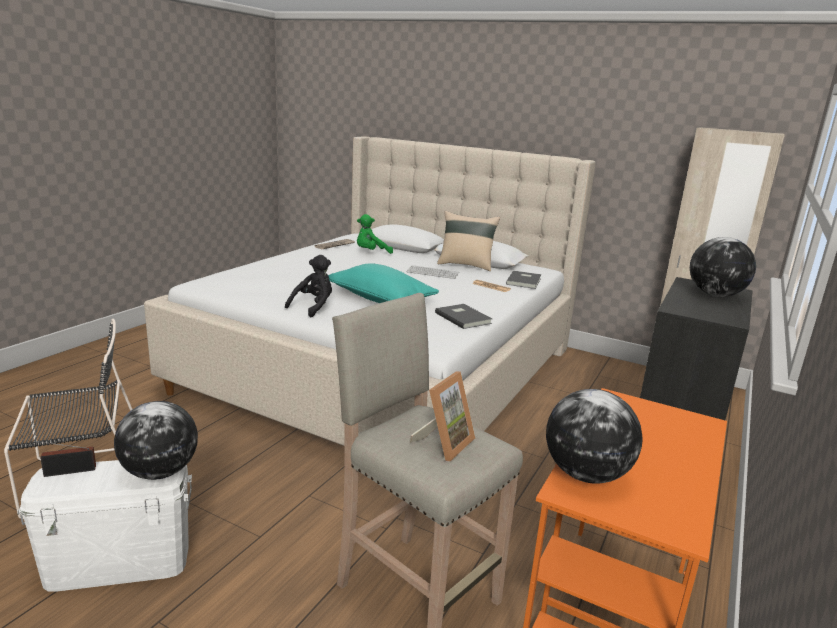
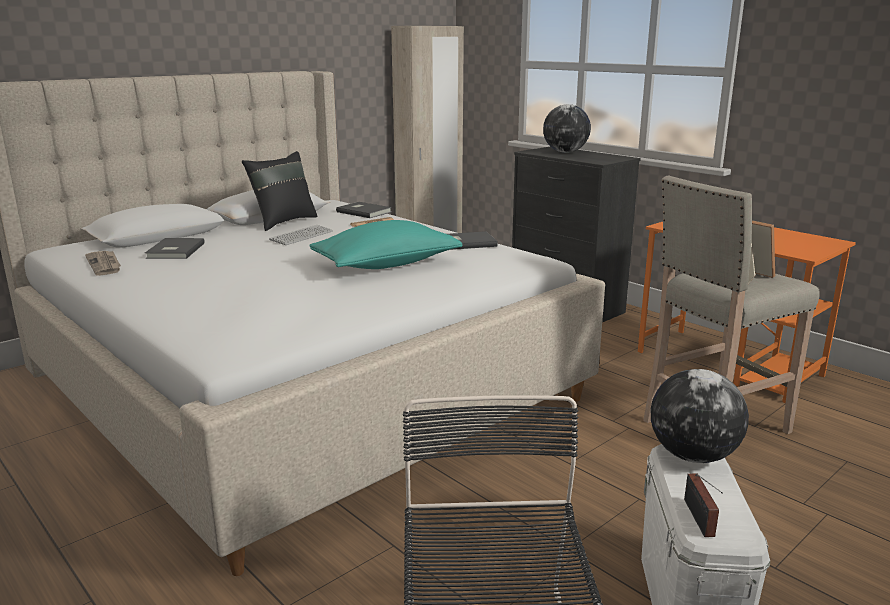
camera: 70 degrees left, 0 degrees up
black plush toy [285,255,332,317] -> none
green plush toy [357,214,393,254] -> grey book [145,238,205,259]
beige pillow [437,211,500,271] -> black pillow [242,151,317,231]
globe [546,389,643,484] -> none

